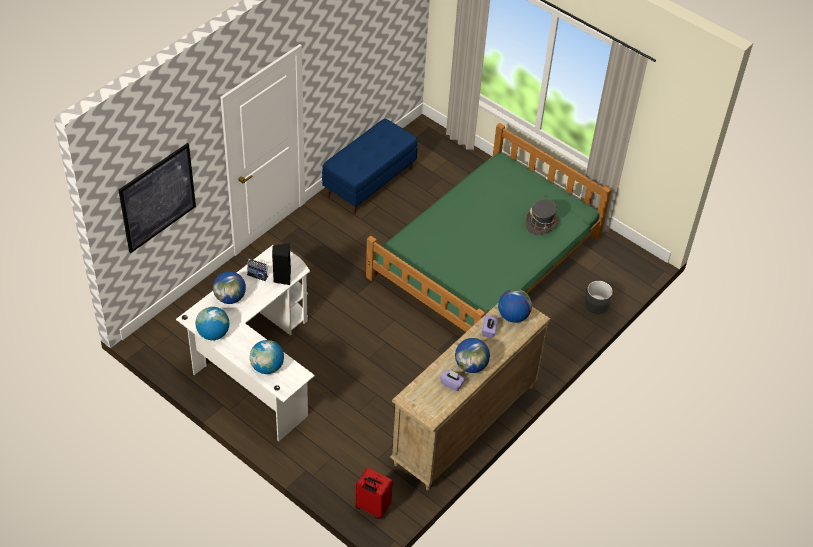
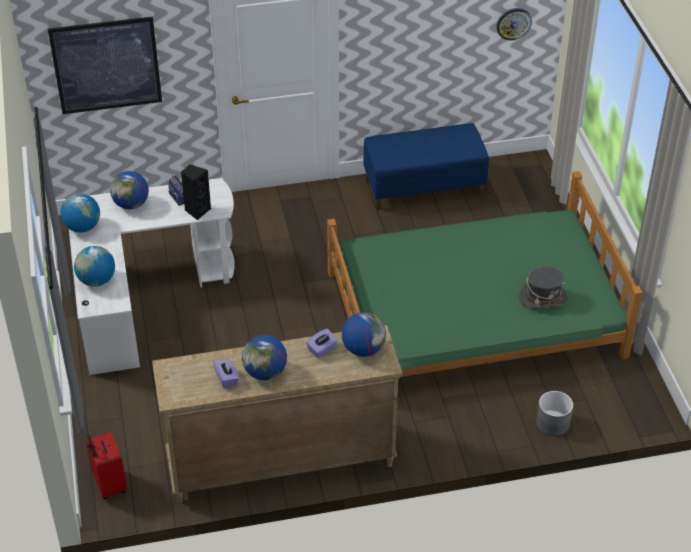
camera: 40 degrees right, 5 degrees down
none -> wall clock [496,8,532,41]

